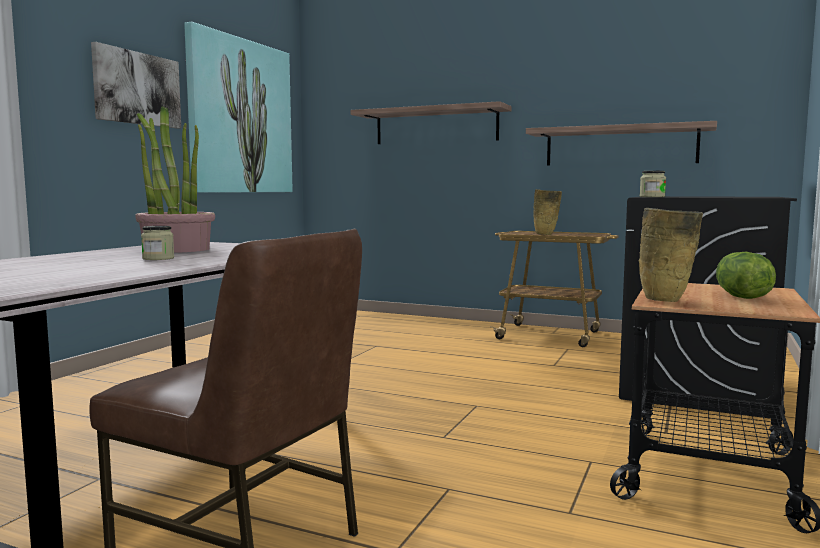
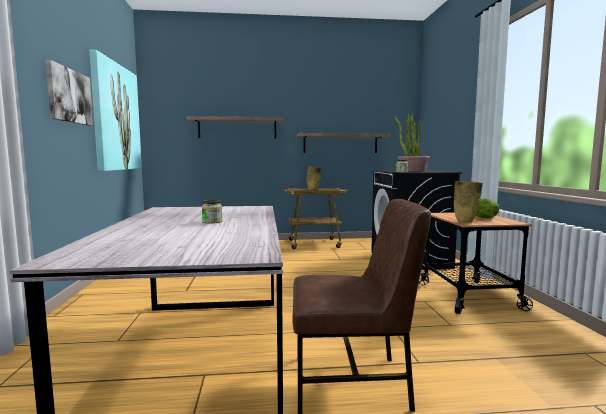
camera: 30 degrees left, 0 degrees up
potted plant [135,106,215,253] -> potted plant moved to [395,113,430,171]

